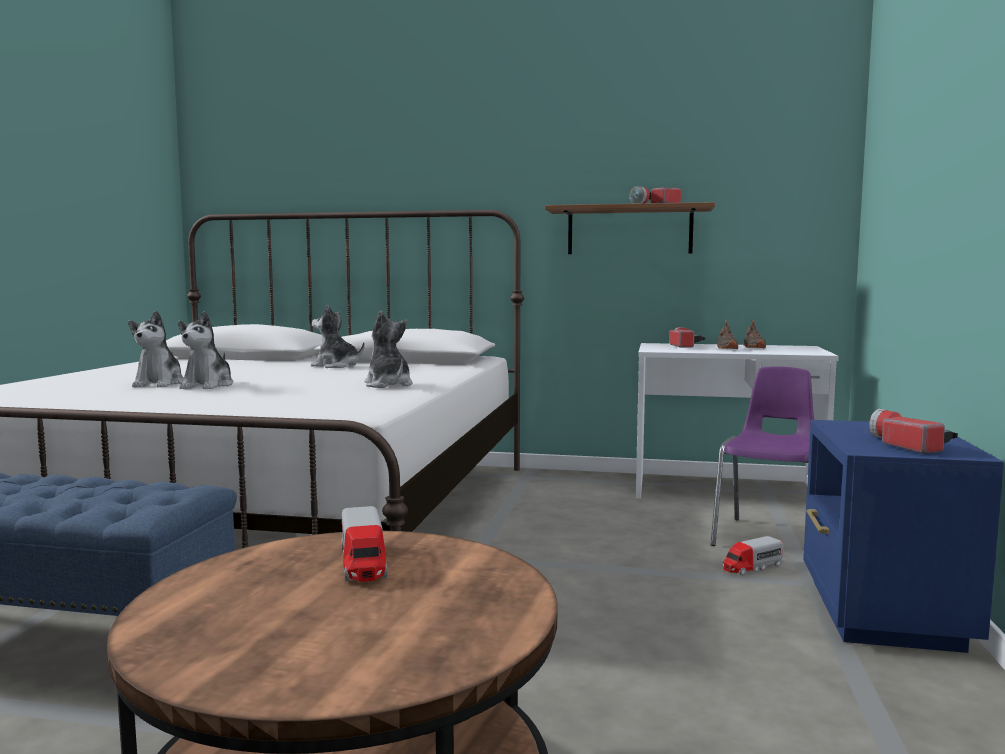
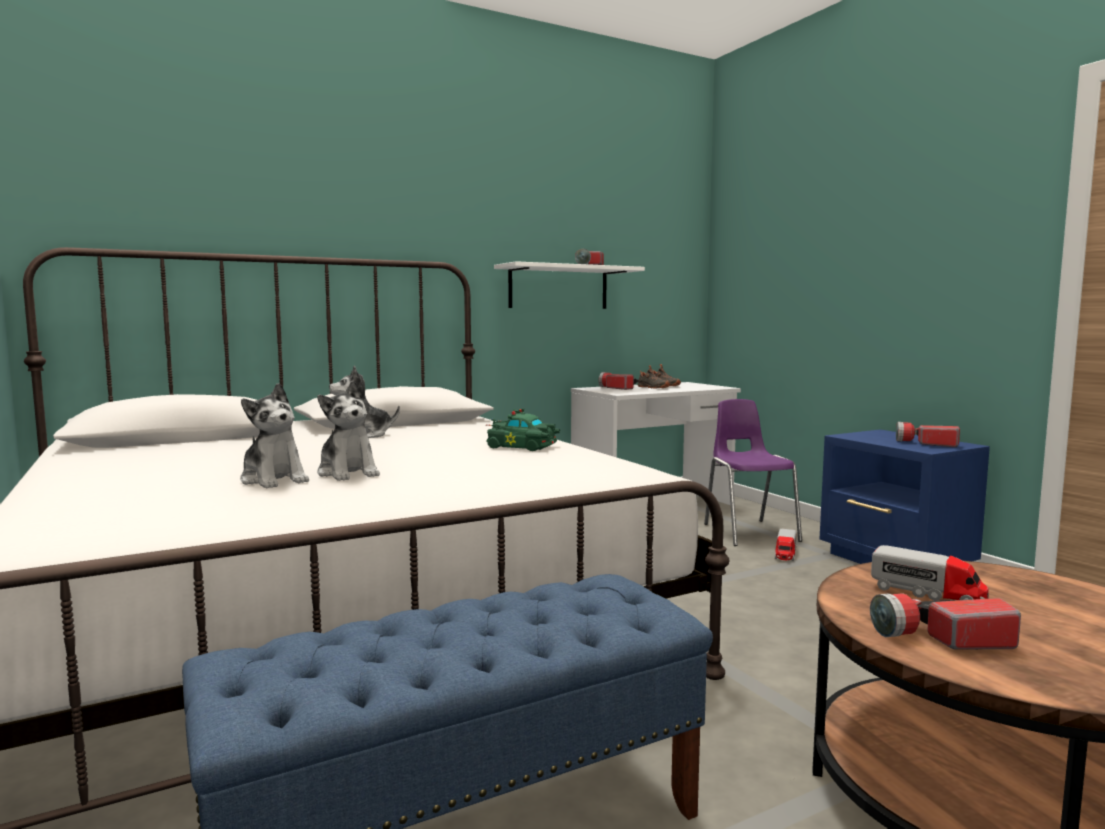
camera: 40 degrees left, 0 degrees up
plush toy [365,310,412,388] -> green toy car [486,409,560,451]
brown shelf [545,202,715,254] -> white shelf [494,261,645,309]
none -> flashlight [870,593,1021,650]

